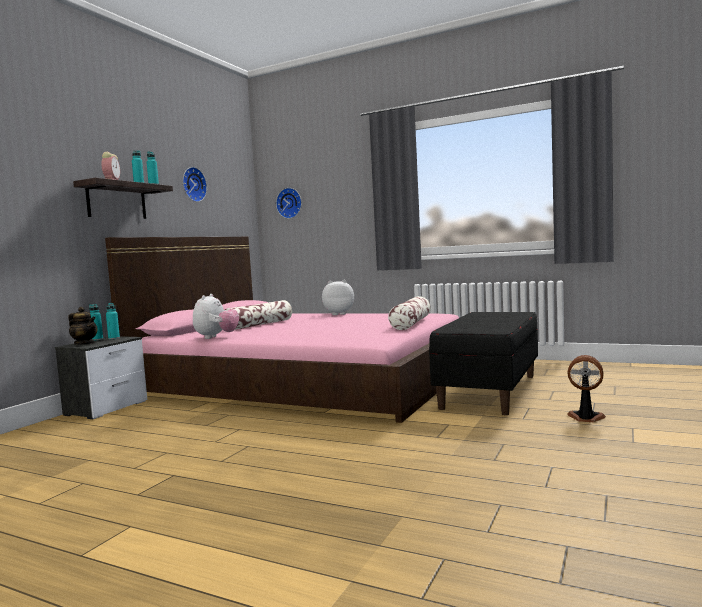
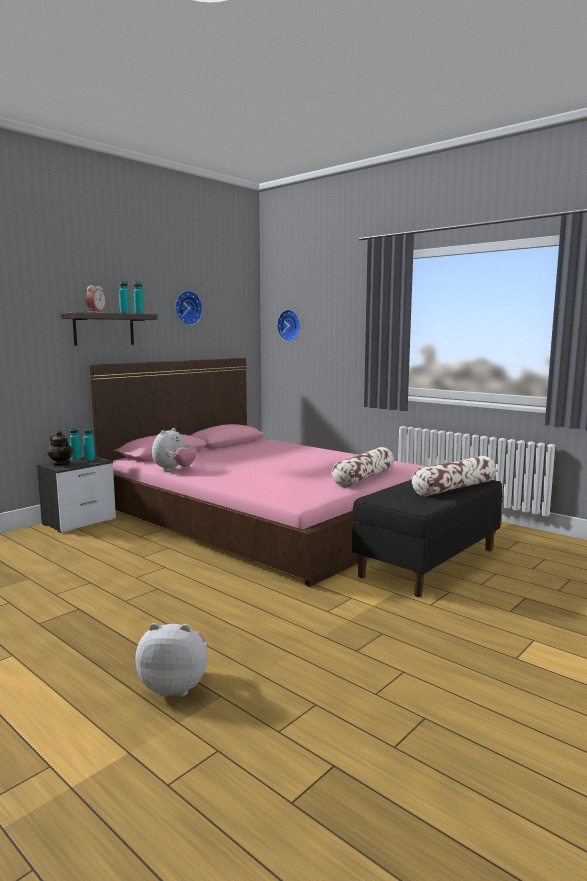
camera: 15 degrees right, 5 degrees up
pillow [225,300,292,330] -> pillow moved to [412,456,496,497]
plush toy [322,280,354,315] -> plush toy moved to [135,623,207,697]
fan [567,355,606,422] -> none

